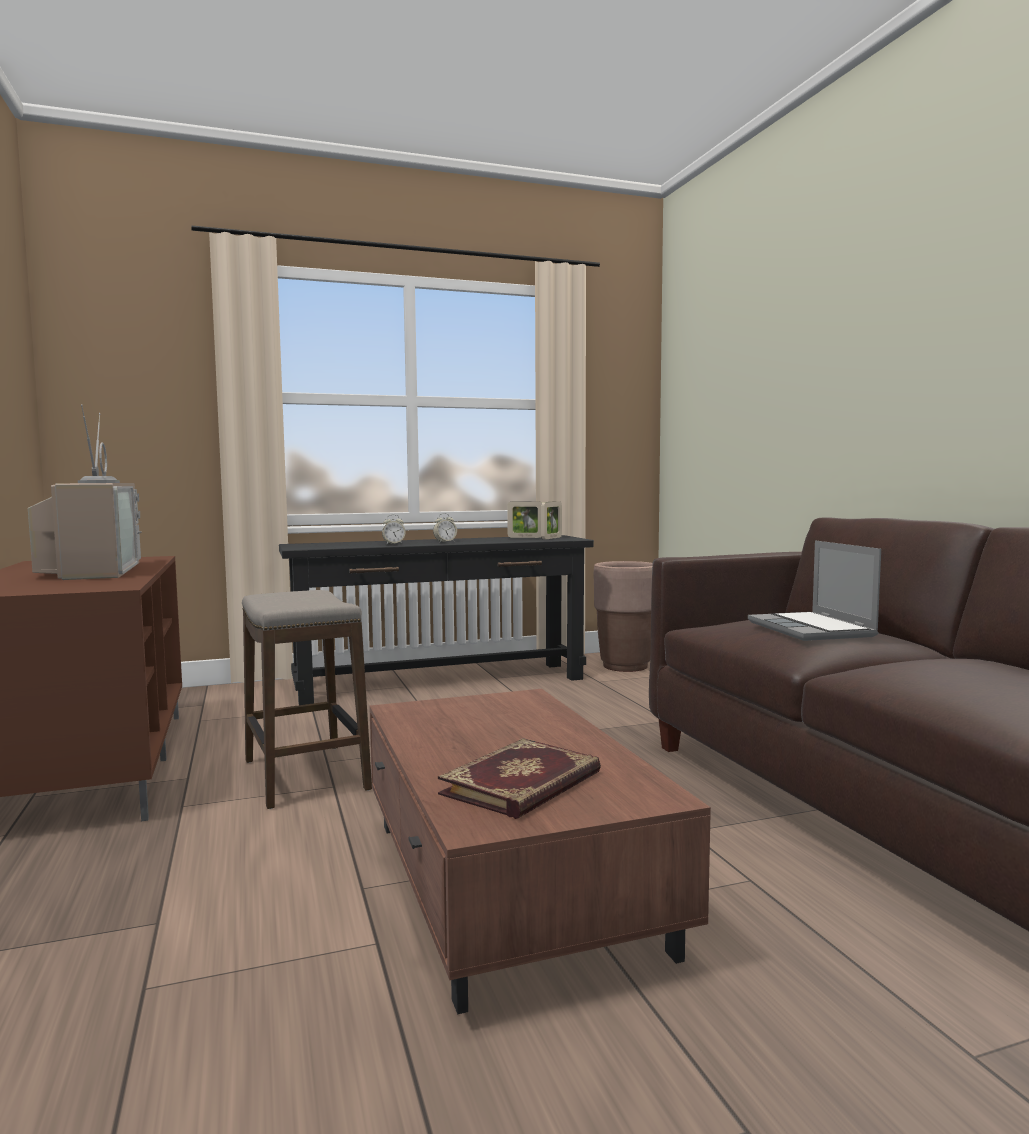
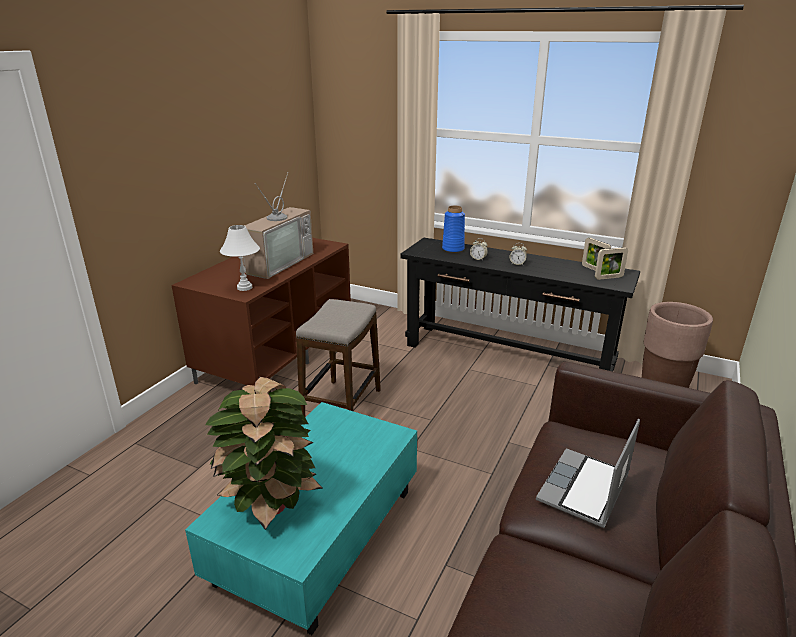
camera: 45 degrees right, 20 degrees up
brown coffee table [369,689,711,1014] -> turquoise coffee table [185,402,417,635]
book [438,738,601,819] -> potted plant [205,377,323,530]
none -> white table lamp [220,225,260,291]
none -> blue vase [442,206,465,253]

